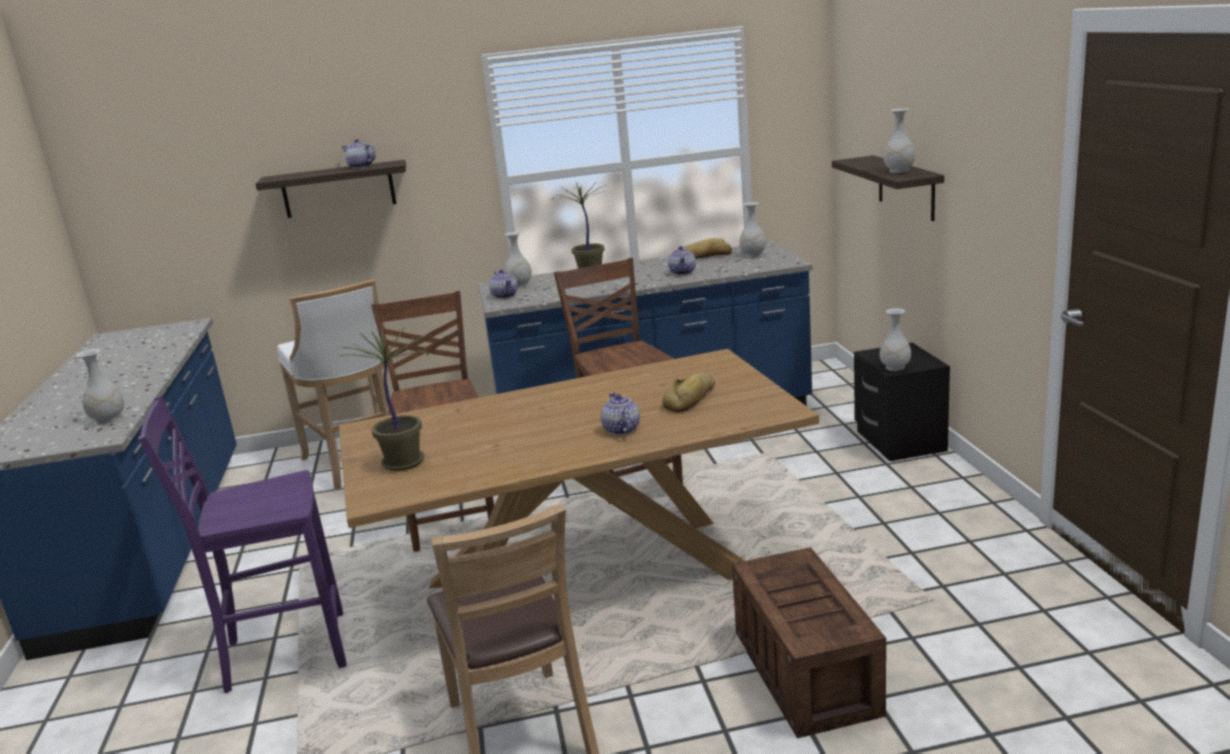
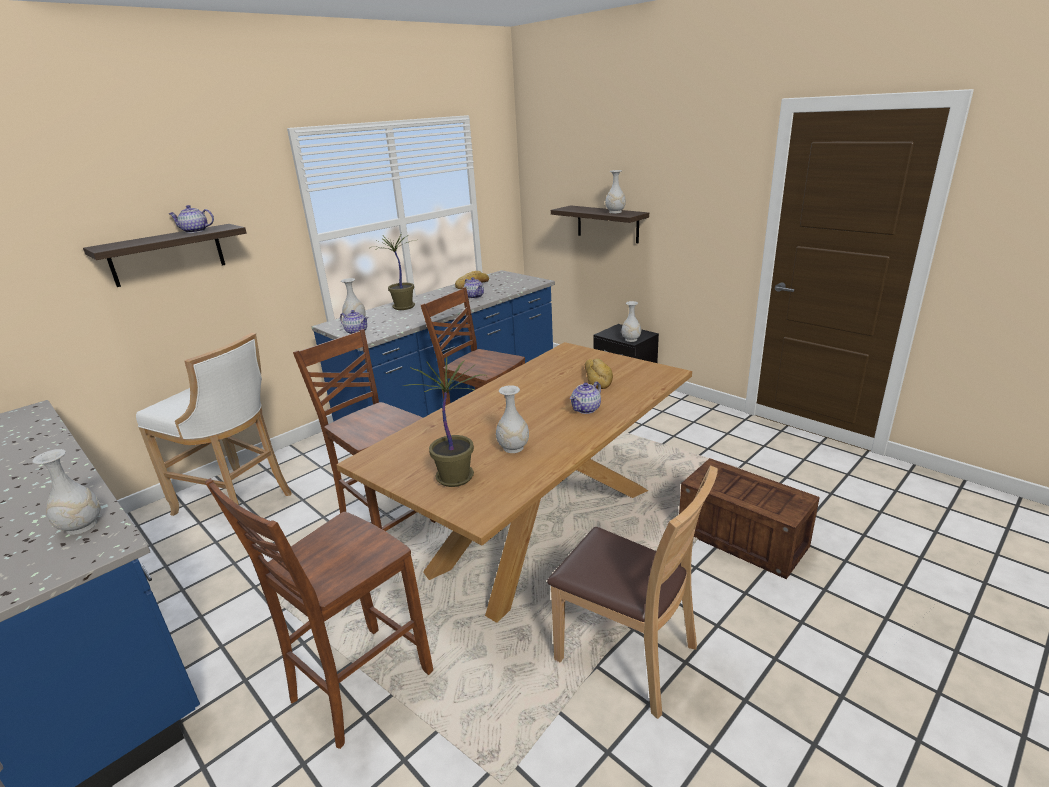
camera: 35 degrees left, 5 degrees up
purple chair [138,396,347,693] -> brown chair [205,478,433,749]
teapot [601,392,640,435] -> teapot turned 90 degrees counterclockwise [570,381,601,414]
white vase [739,202,766,257] -> white vase moved to [496,385,529,453]

